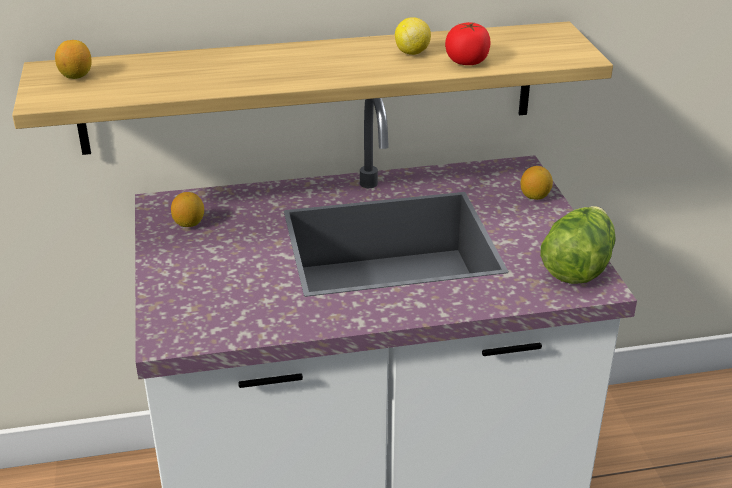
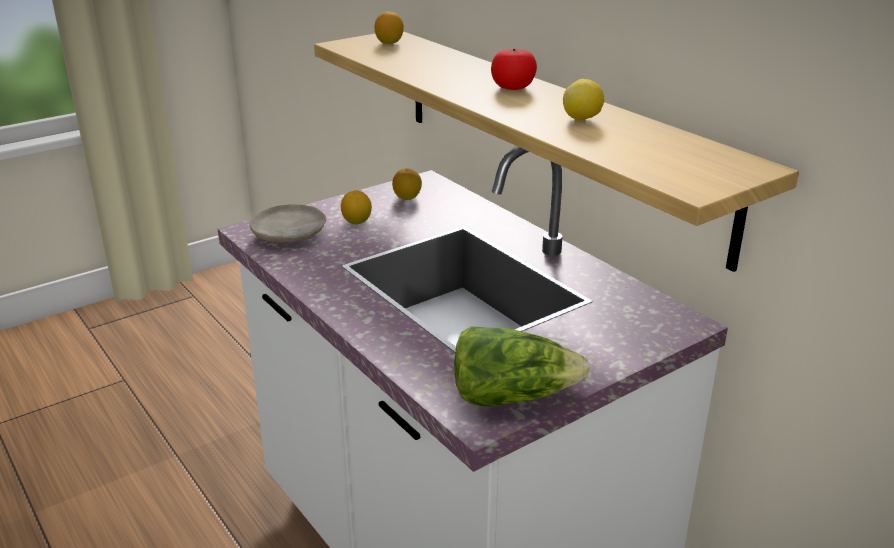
camera: 65 degrees right, 5 degrees down
tomato [445,22,491,65] -> tomato moved to [491,48,537,90]
lemon [521,166,553,200] -> lemon moved to [341,190,372,224]
none -> beige plate [250,204,326,243]

